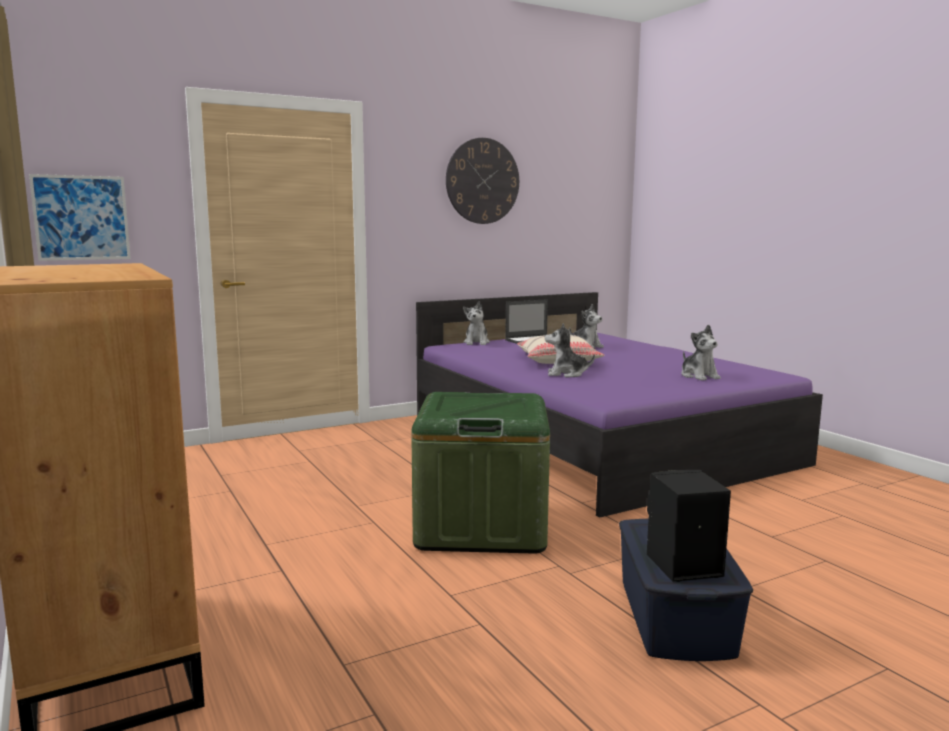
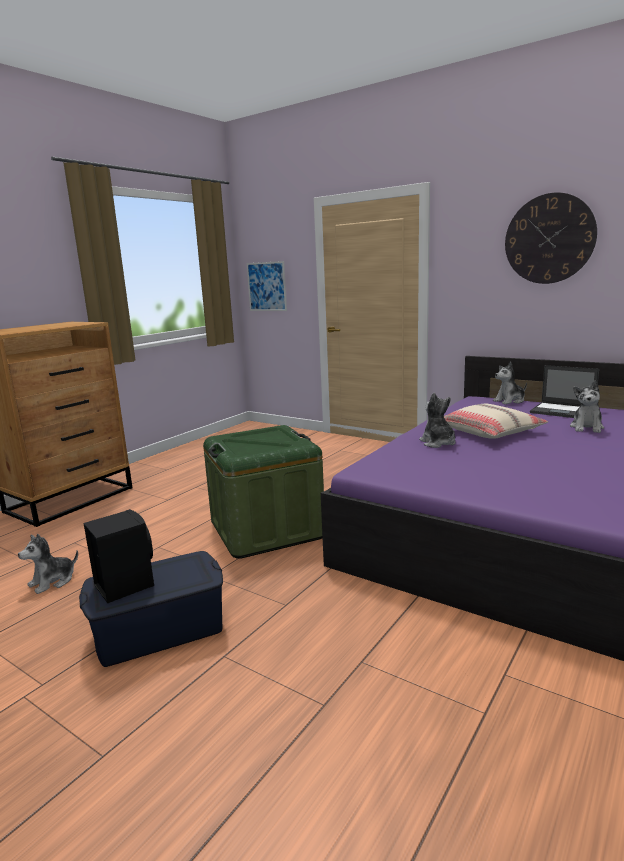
camera: 65 degrees right, 5 degrees up
plush toy [681,325,721,381] -> plush toy moved to [18,534,78,594]

